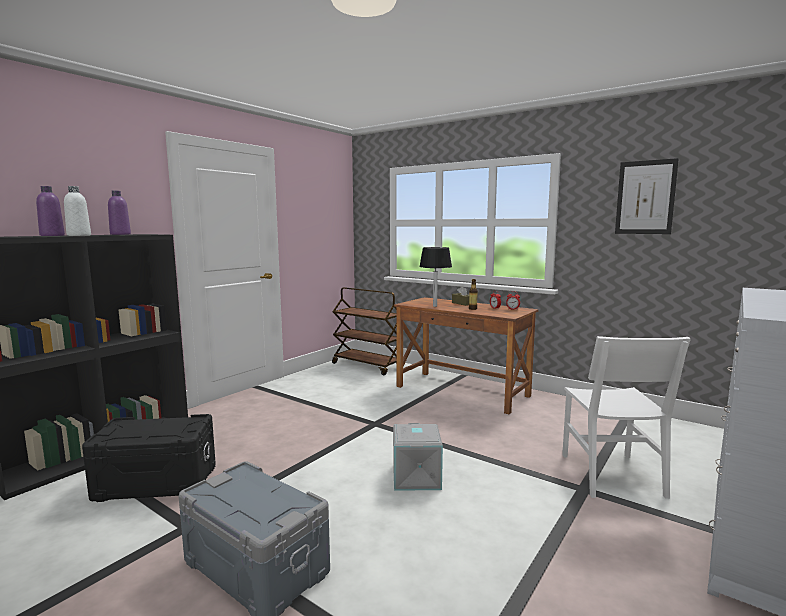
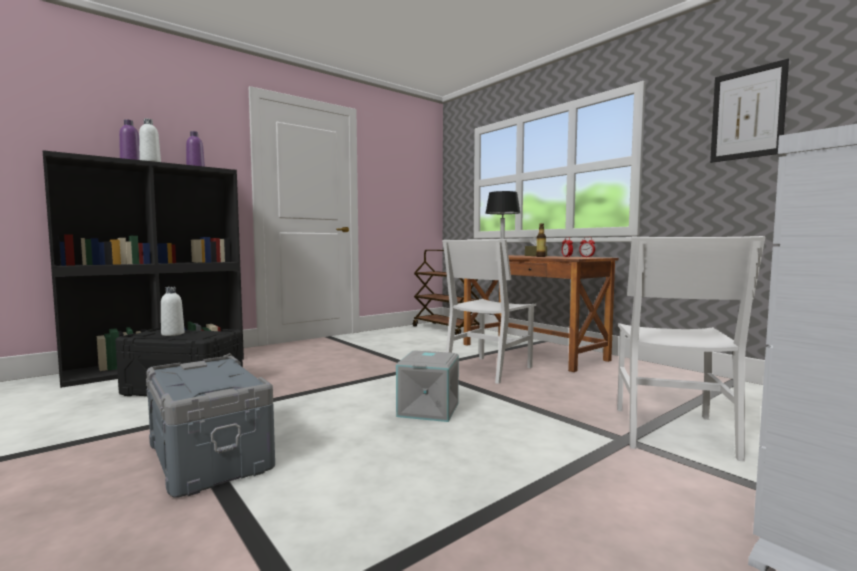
camera: 15 degrees right, 5 degrees down
none -> white bottle [161,287,185,336]
none -> white chair [442,239,536,384]

